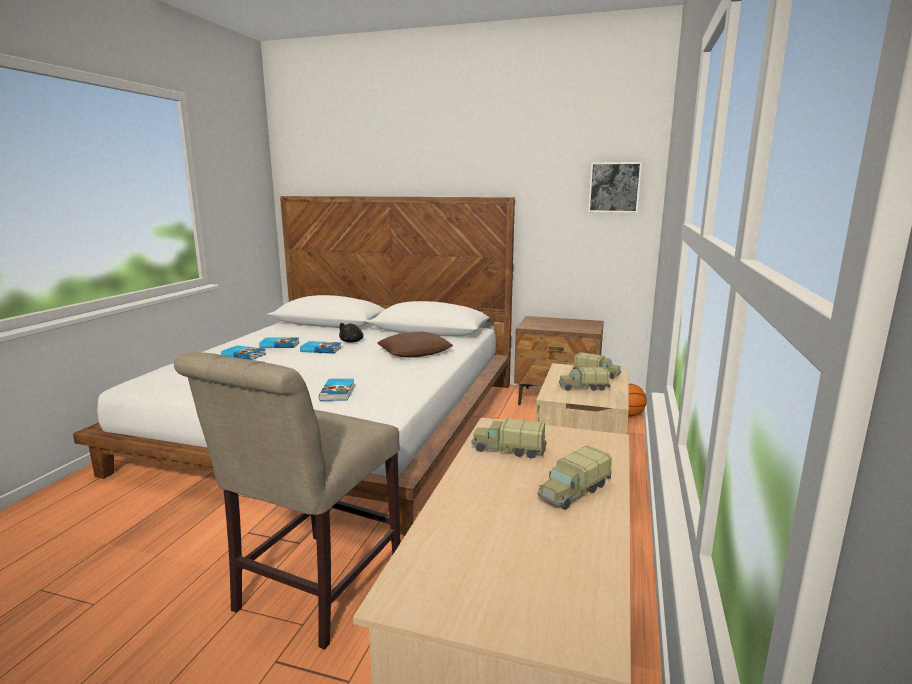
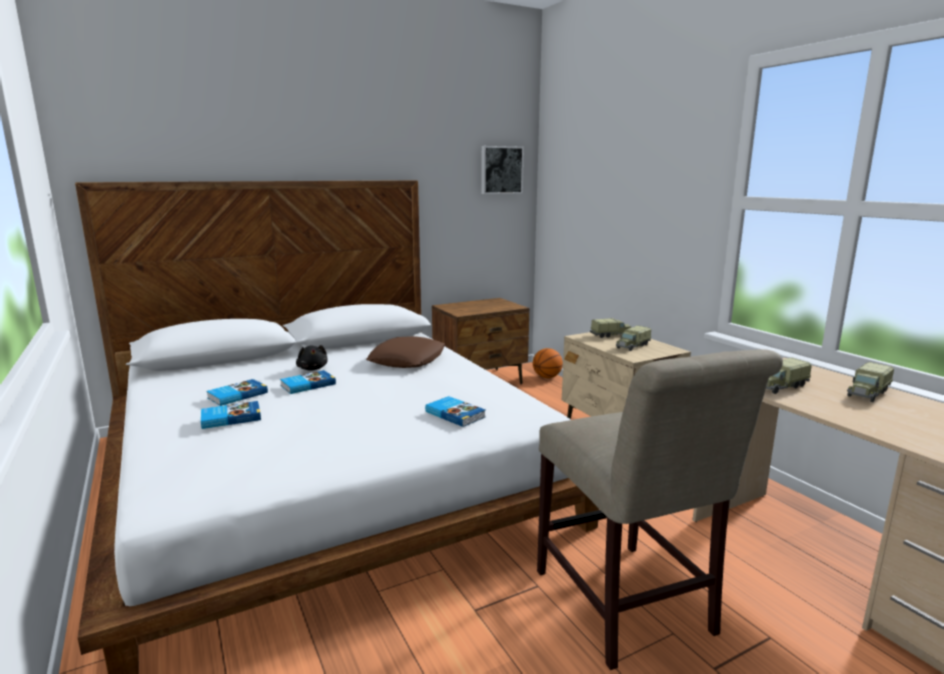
camera: 45 degrees left, 0 degrees up
toy truck [537,445,612,510] -> toy truck turned 45 degrees clockwise [847,362,894,402]

